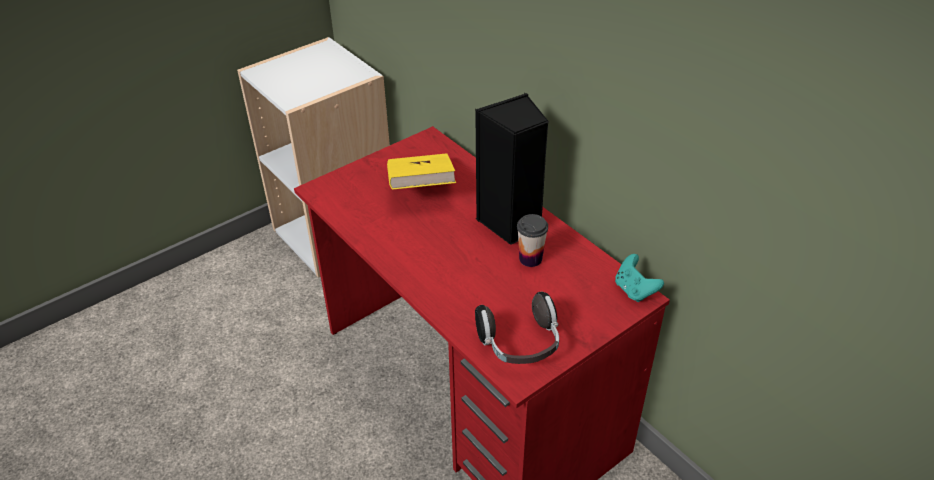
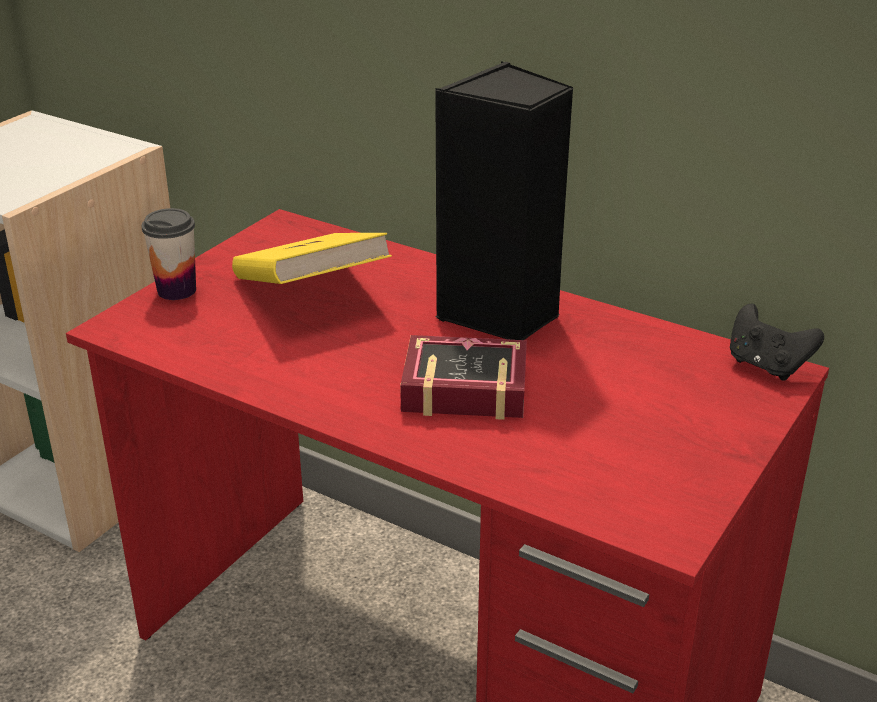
camera: 20 degrees left, 10 degrees down
headphones [475,292,559,364] -> none
cup [517,214,548,267] -> cup moved to [141,208,196,300]
turquoise game controller [615,254,664,302] -> black game controller [730,304,824,381]
none -> book [400,335,527,420]

